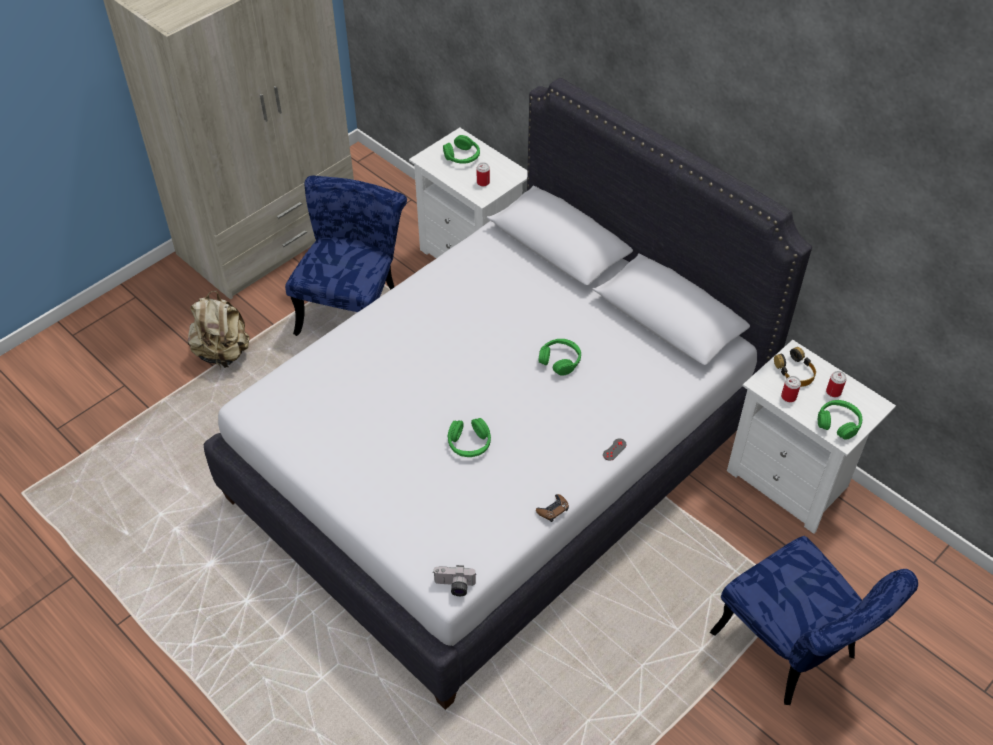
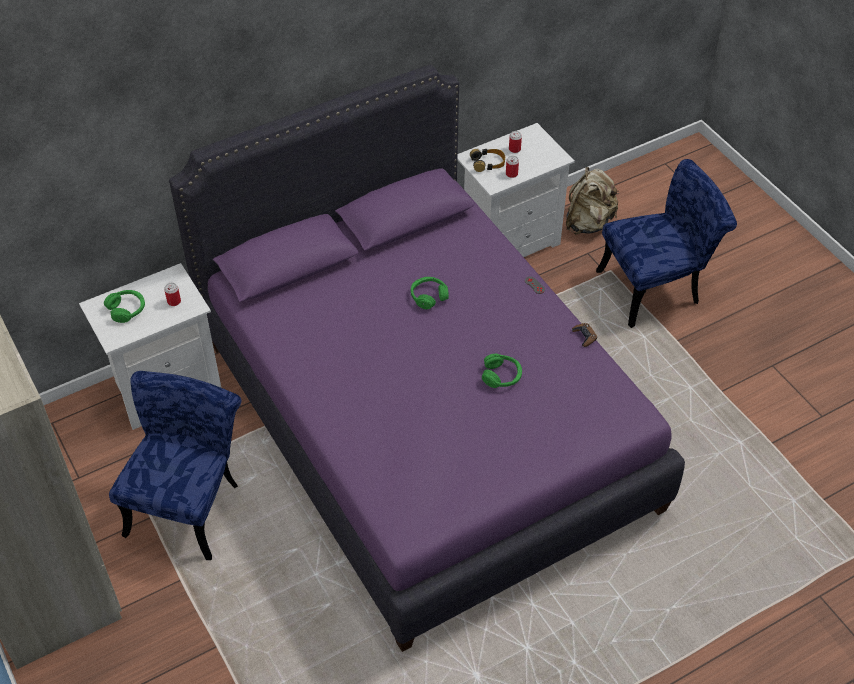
camera: 75 degrees left, 0 degrees up
beige backpack [188,291,249,368] -> beige backpack moved to [566,167,619,234]
white bed [204,78,812,710] -> purple bed [169,65,685,652]
blue chair [285,176,407,336] -> blue chair turned 75 degrees clockwise [109,371,242,560]
camera [433,565,476,596] -> none
green headphones [818,400,862,440] -> none

